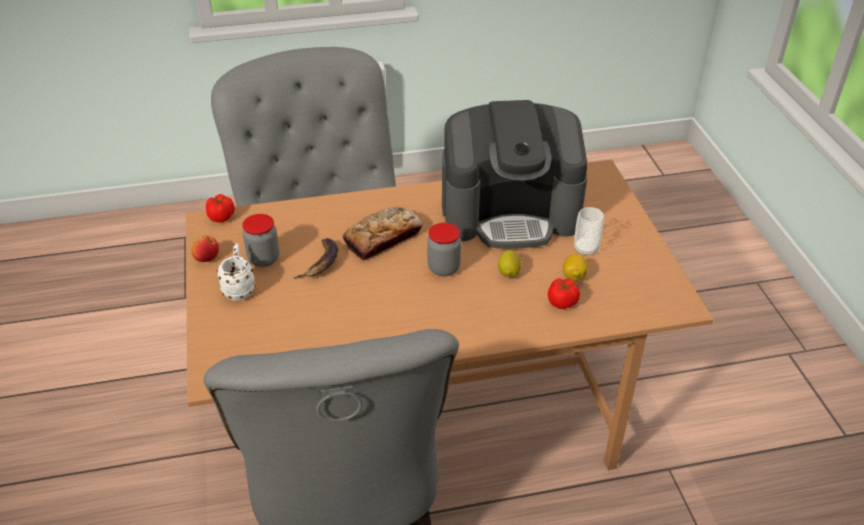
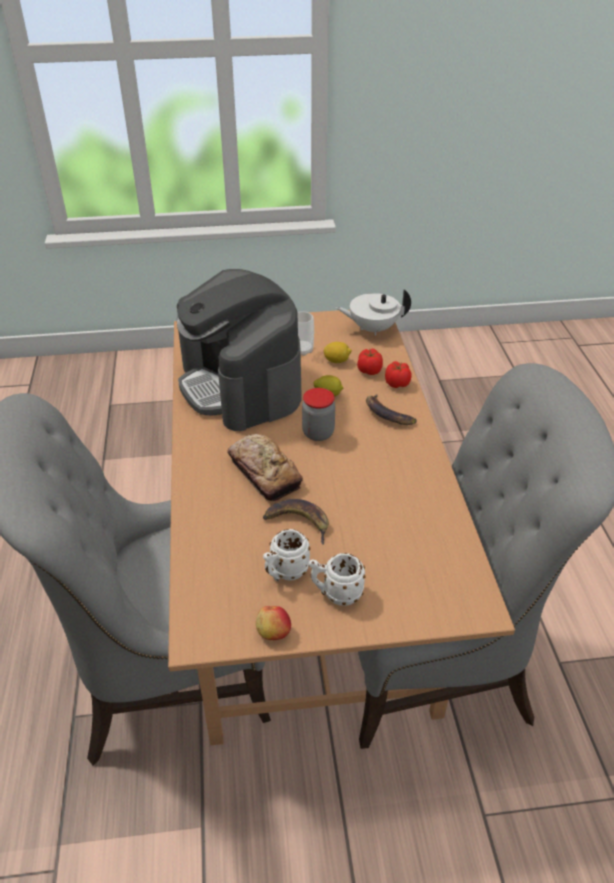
camera: 85 degrees left, 0 degrees up
tomato [206,194,235,223] -> tomato moved to [385,361,411,388]
jar [242,214,279,267] -> white mug [263,529,310,581]
coffee machine [442,100,587,249] -> coffee machine turned 150 degrees clockwise [177,269,302,431]
none -> white teapot [335,289,411,336]
none -> banana [366,394,417,425]

